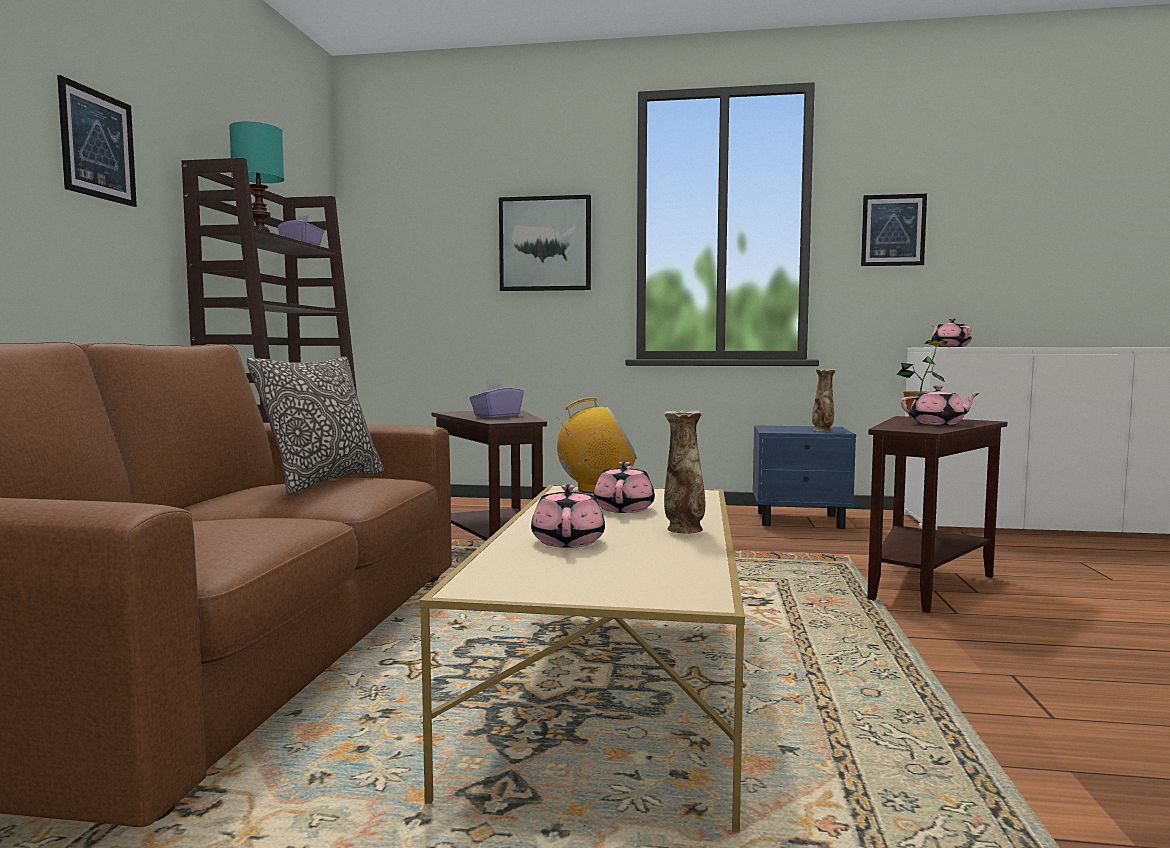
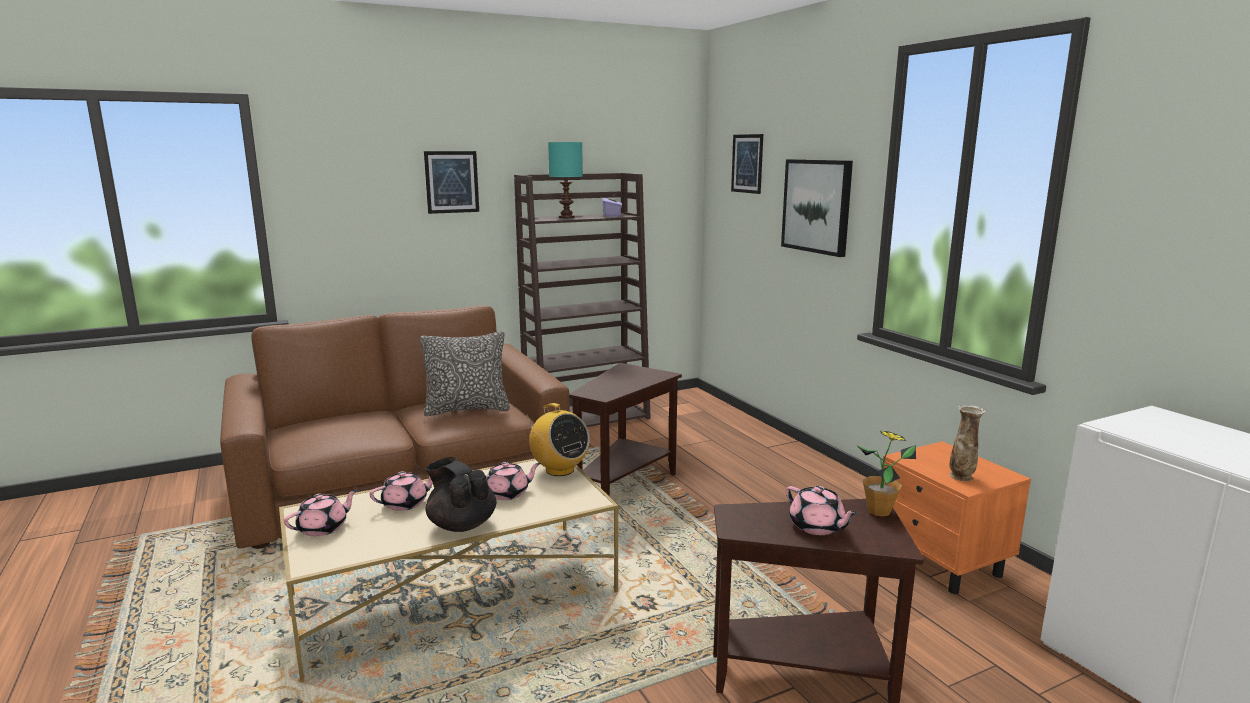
camera: 55 degrees right, 10 degrees up
purple tissue box [469,378,524,418] -> none
vase [664,410,705,534] -> black teapot [426,457,497,532]
blue nightstand [753,425,856,529] -> orange nightstand [883,441,1031,594]
picture [861,194,927,266] -> picture moved to [731,134,763,194]
pink teapot [932,318,972,347] -> pink teapot moved to [284,489,358,536]

